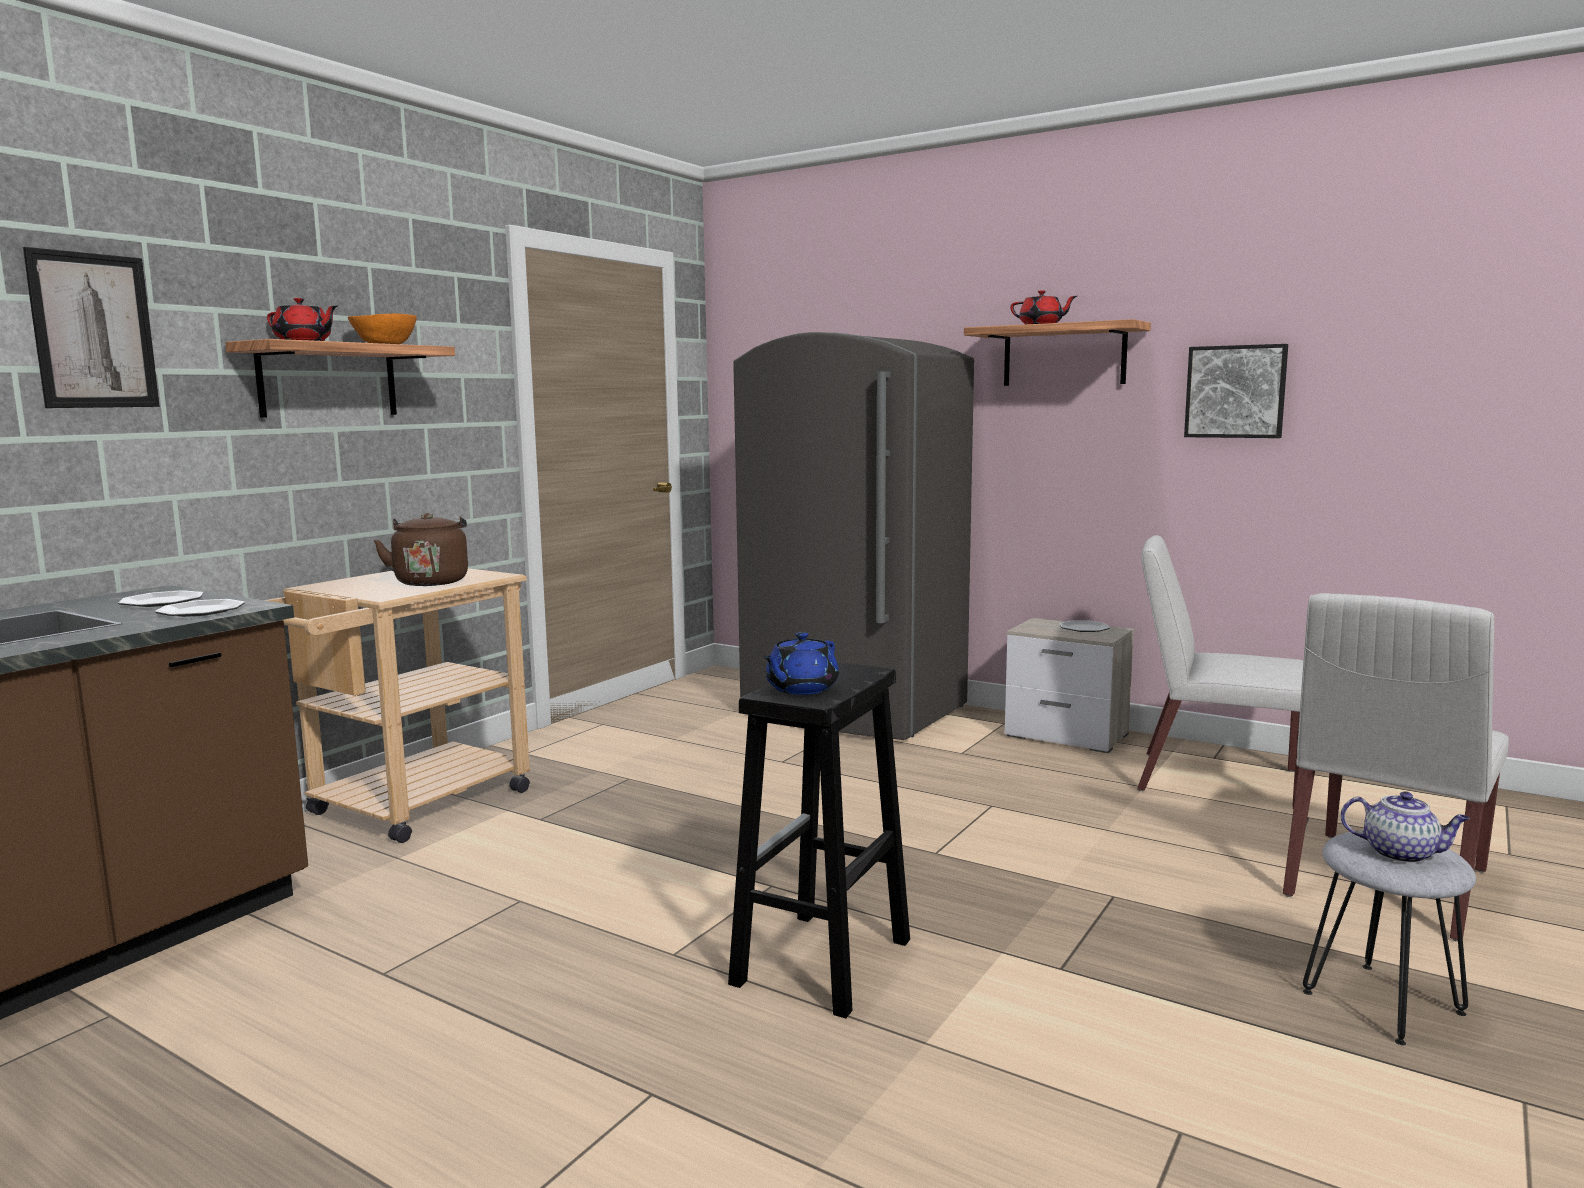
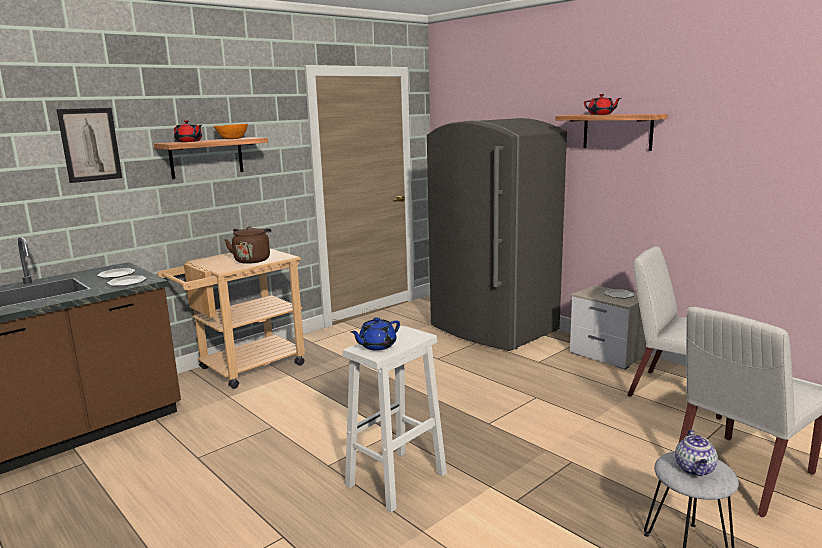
camera: 15 degrees right, 5 degrees up
black stool [728,662,910,1019] -> white stool [343,326,447,512]
picture [1184,344,1288,438] -> none
teapot [1341,791,1470,863] -> teapot turned 60 degrees clockwise [675,430,718,476]

